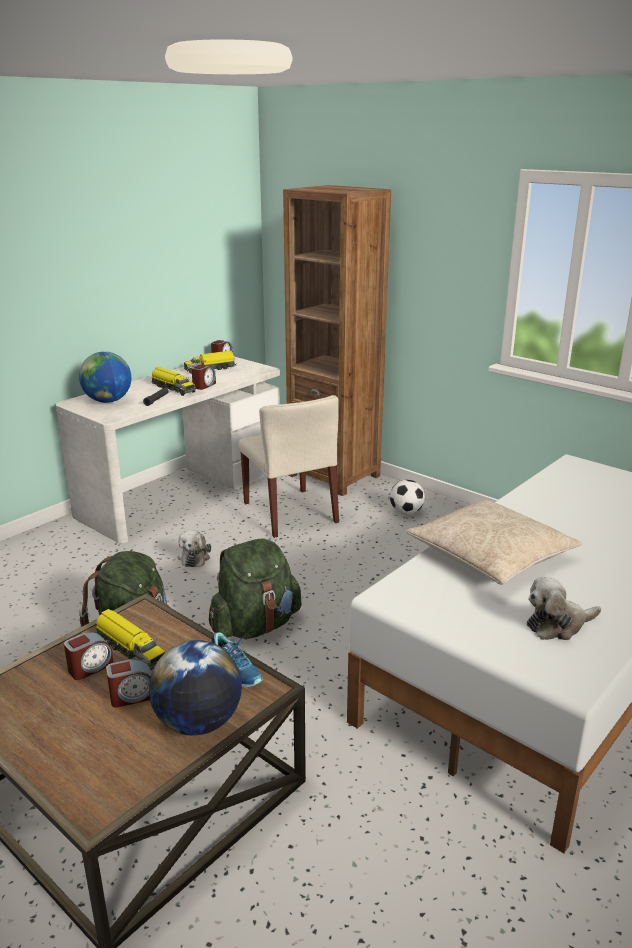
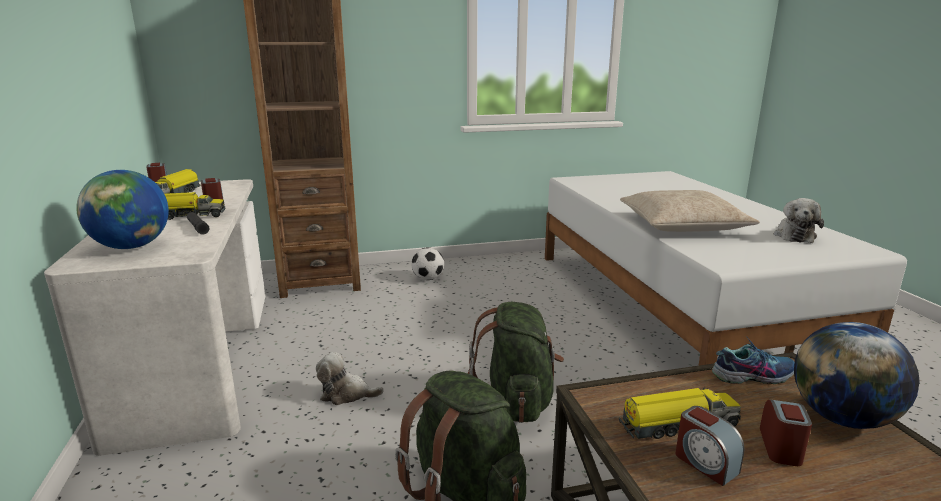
camera: 55 degrees left, 5 degrees down
alarm clock [64,632,114,680] -> alarm clock turned 150 degrees clockwise [676,406,745,486]
plush toy [178,530,211,567] -> plush toy turned 150 degrees clockwise [316,352,384,405]
beige chair [239,395,339,538] -> none

